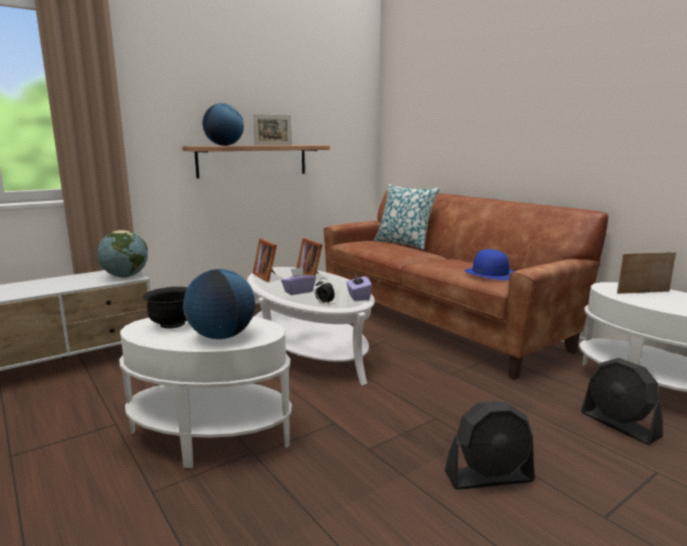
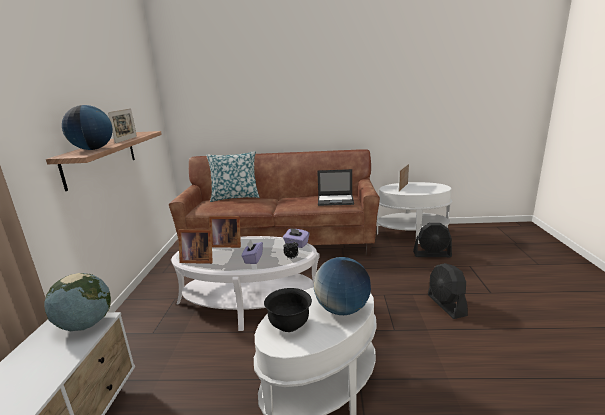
camera: 50 degrees left, 5 degrees up
black fan [445,401,535,490] -> black fan turned 135 degrees clockwise [428,263,468,319]
blue hat [465,249,514,280] -> laptop [317,169,354,206]

